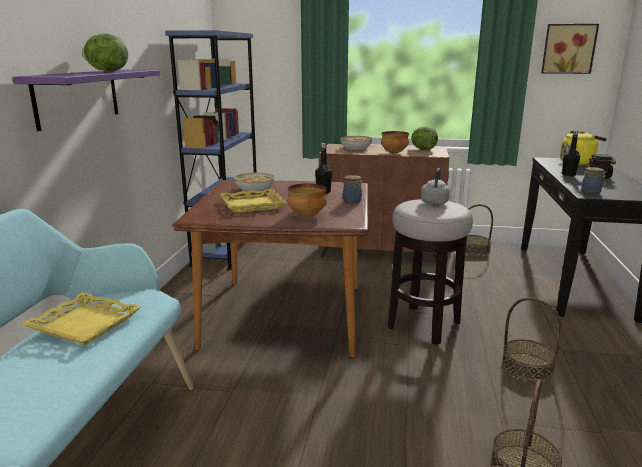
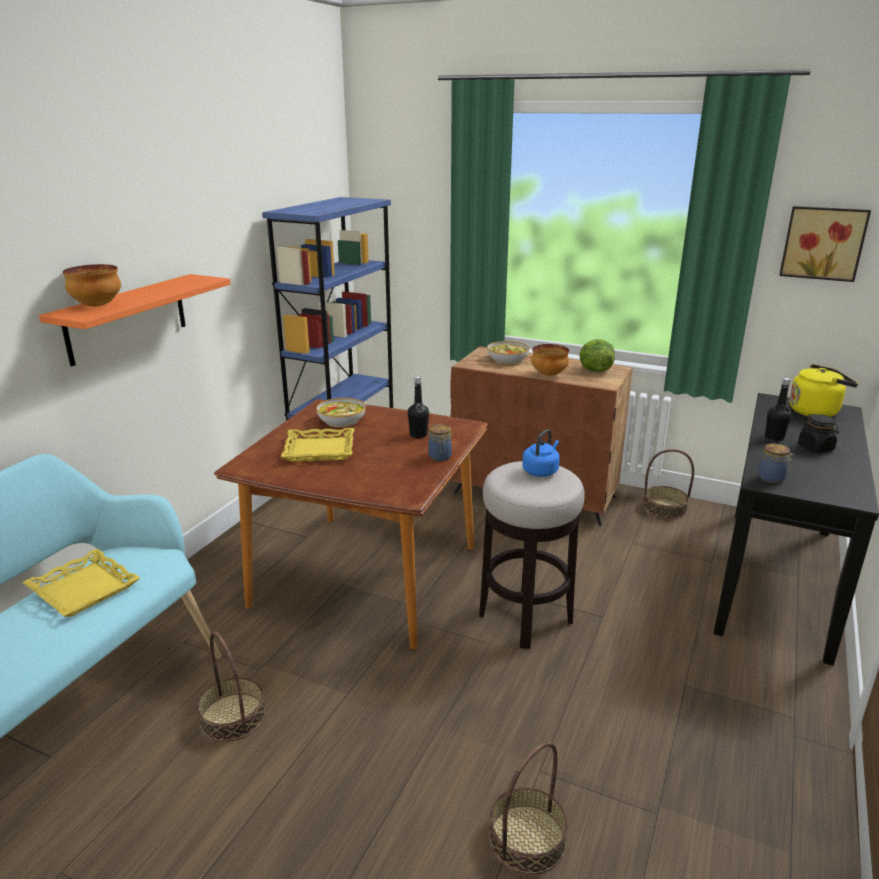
camera: 15 degrees right, 5 degrees up
purple shelf [12,70,160,131] -> orange shelf [39,274,231,366]
lettuce [82,33,128,72] -> none
bowl [287,183,327,216] -> bowl moved to [63,264,121,306]
grey kettle [421,168,450,205] -> blue kettle [522,429,560,477]
basket [502,297,562,381] -> basket moved to [196,631,266,742]

